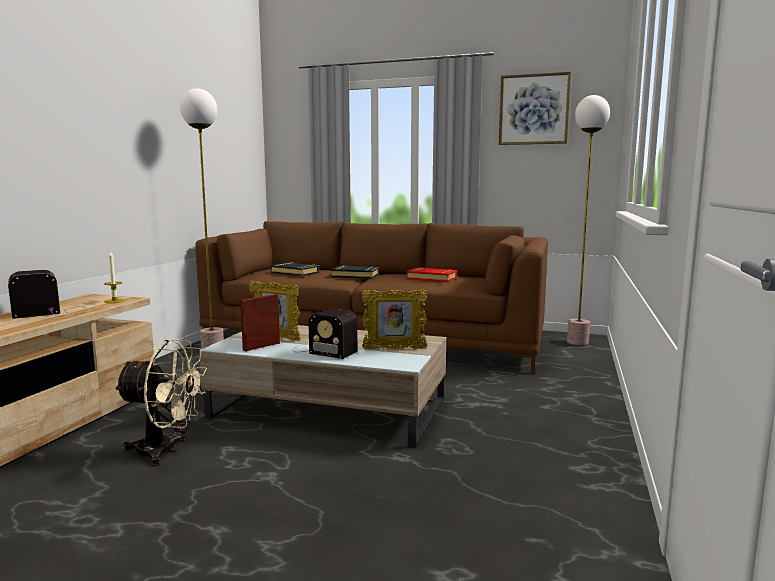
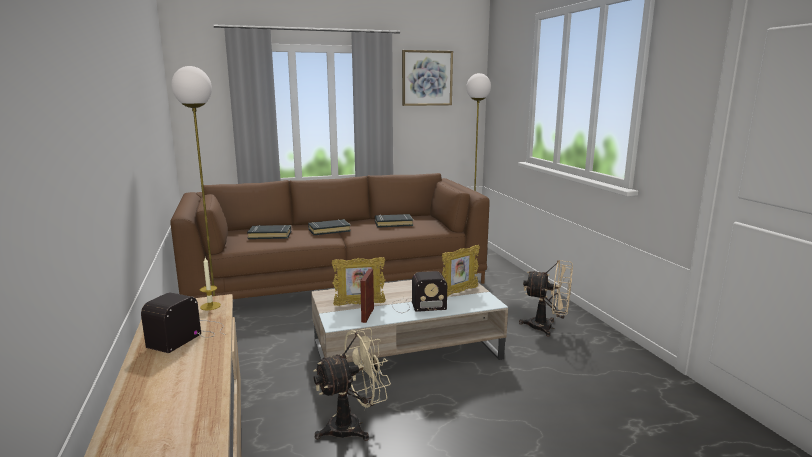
camera: 35 degrees left, 5 degrees up
red book [406,267,457,282] -> black book [375,214,413,228]
none -> beige fan [519,260,573,337]

